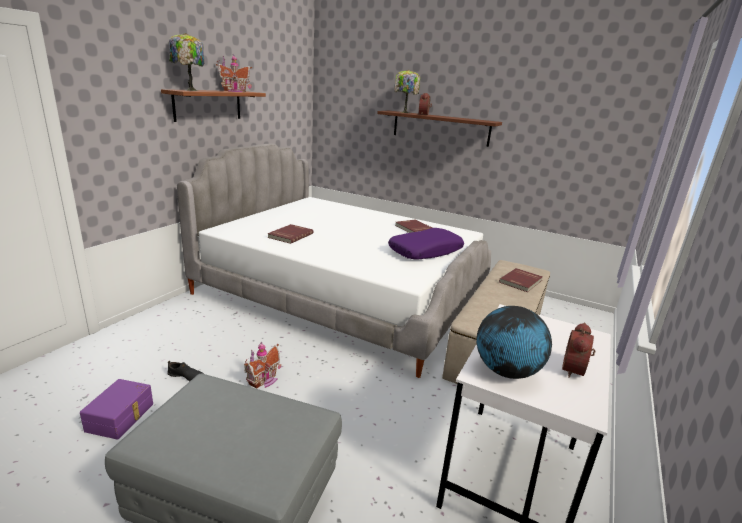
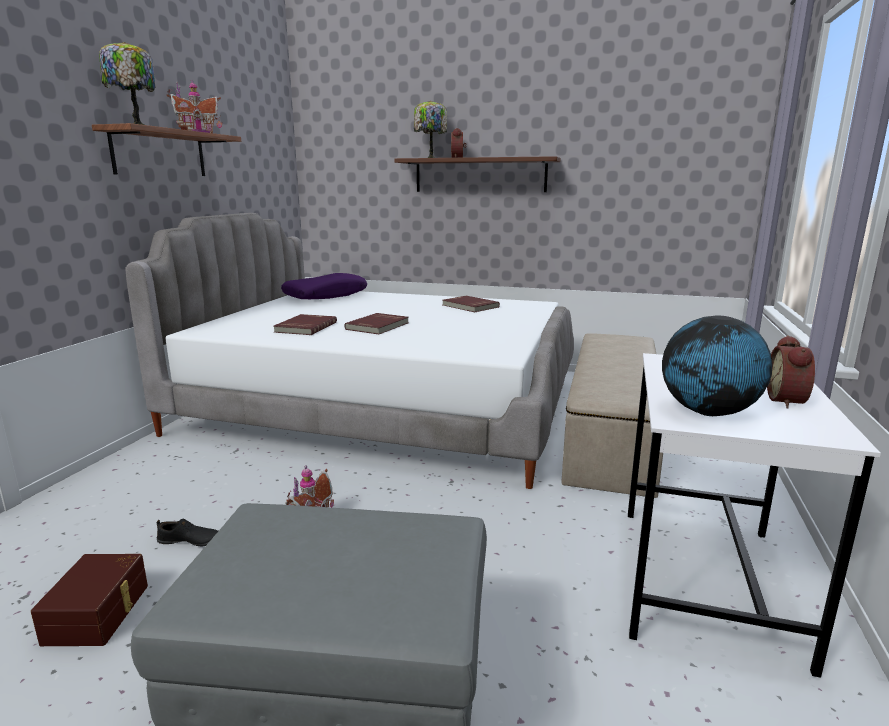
camera: 10 degrees left, 5 degrees down
purple storage box [80,379,153,440] -> brown storage box [31,554,148,646]
purple pillow [388,228,464,260] -> purple pillow moved to [281,273,367,299]
red book [499,268,543,292] -> red book moved to [344,313,409,334]

